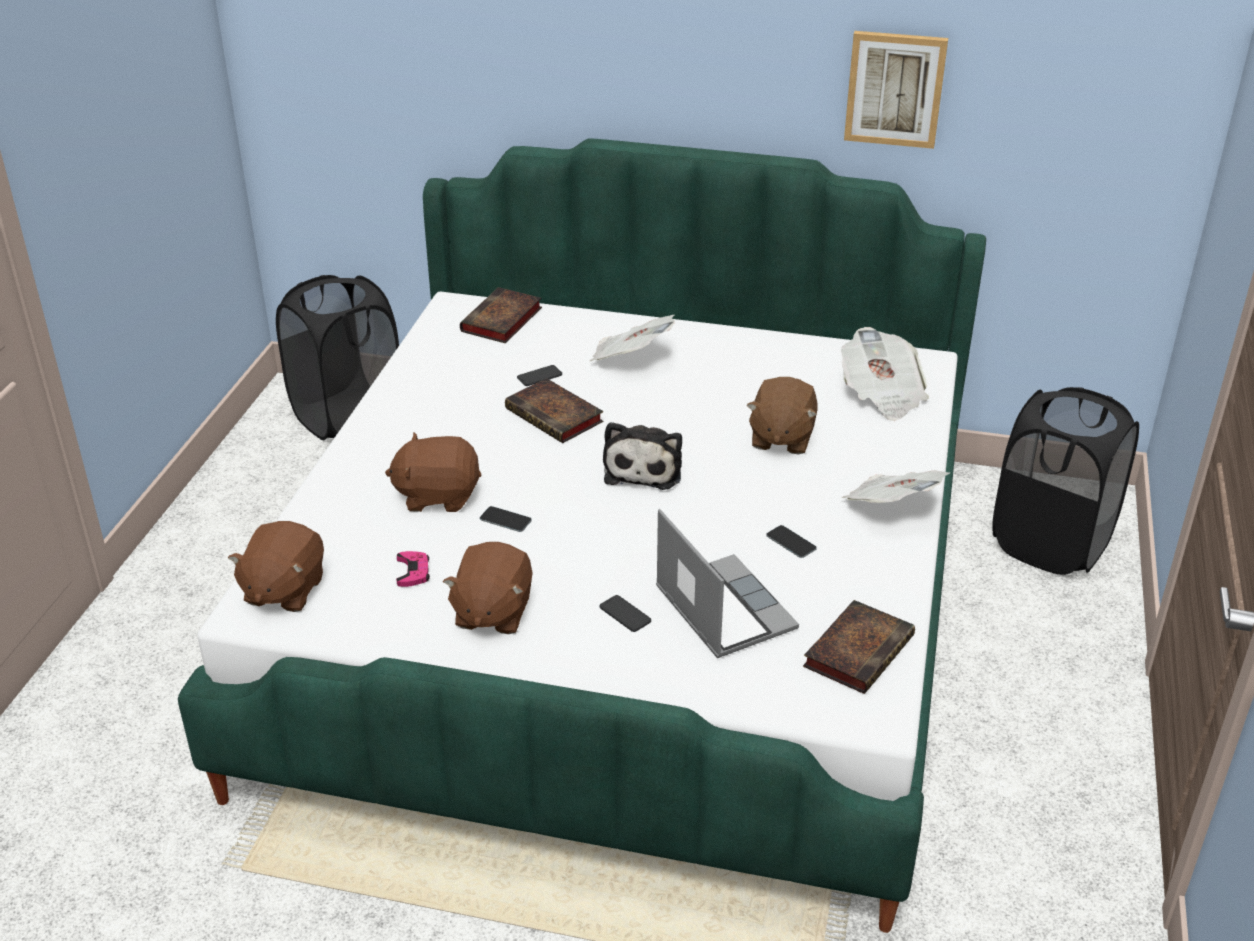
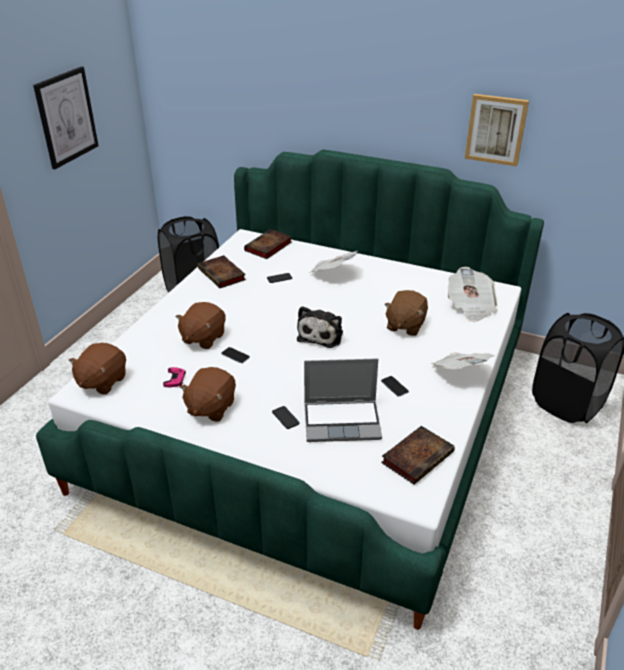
camera: 10 degrees right, 0 degrees up
brown plush toy [385,433,482,512] -> brown plush toy turned 75 degrees counterclockwise [175,302,226,349]
book [505,378,603,443] -> book moved to [198,255,246,288]
laptop [656,509,799,658] -> laptop turned 105 degrees clockwise [304,358,382,442]
none -> picture [33,66,98,169]

